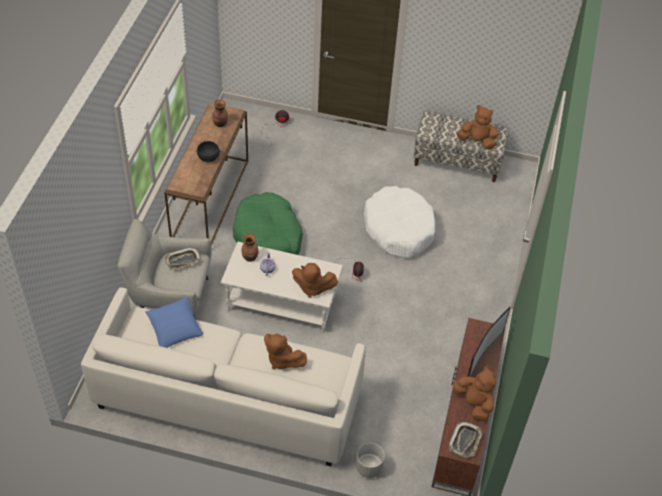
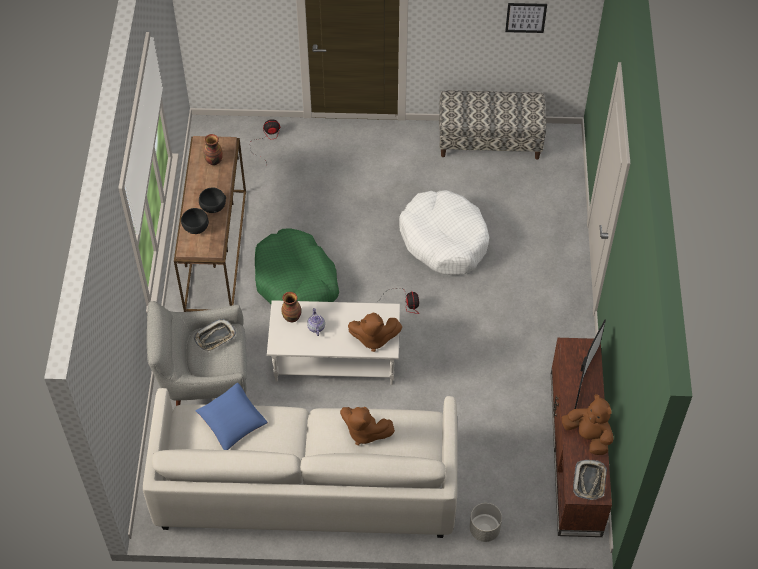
camera: 10 degrees left, 5 degrees up
brown plush toy [457,105,499,150] -> none
none -> black bowl [181,208,209,234]
none -> picture [505,3,547,33]

